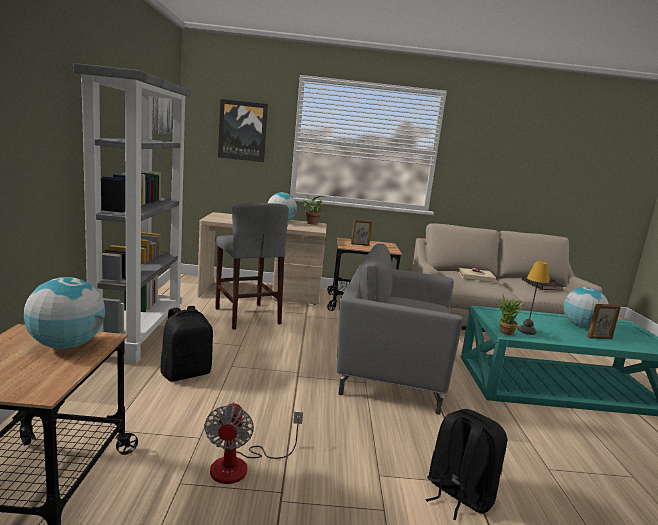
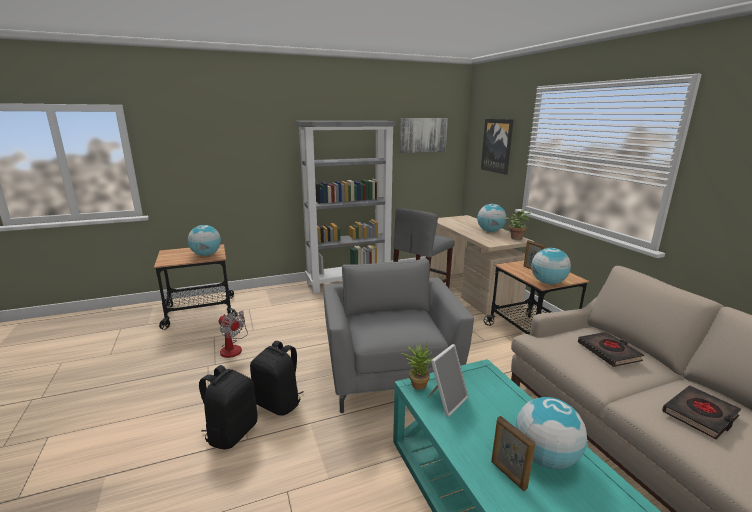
camera: 70 degrees right, 5 degrees up
black backpack [160,306,213,382] -> black backpack moved to [250,341,304,416]
fan [204,402,303,484] -> fan turned 120 degrees counterclockwise [219,311,248,358]
beige book [458,268,496,282] -> black book [578,332,644,367]
table lamp [517,261,550,335] -> picture frame [427,344,468,417]
none -> globe [531,248,571,284]

